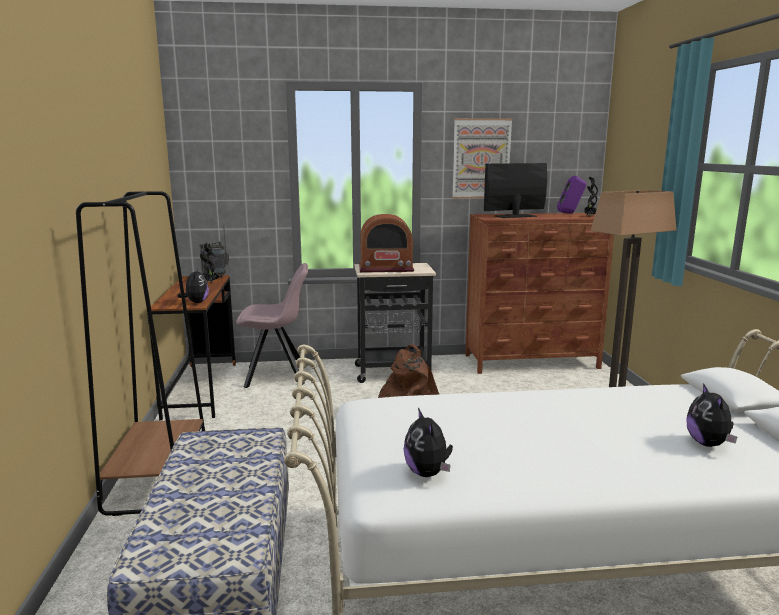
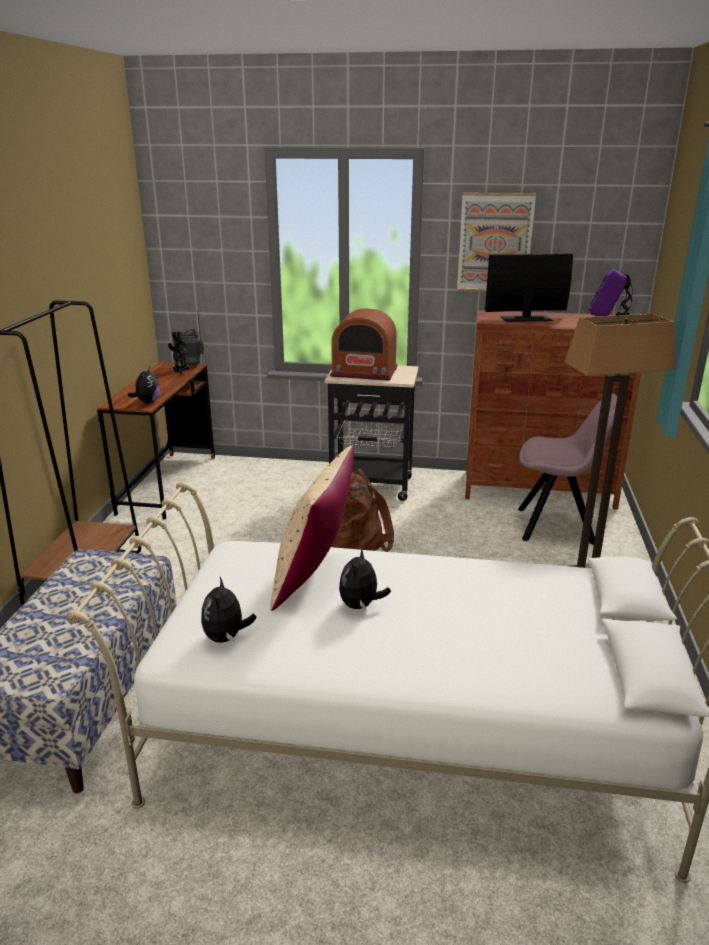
camera: 15 degrees right, 10 degrees up
pink chair [236,263,308,388] -> pink chair moved to [518,393,617,545]
plush toy [686,383,737,447] -> plush toy moved to [339,548,391,610]
none -> beige pillow [270,446,354,611]

